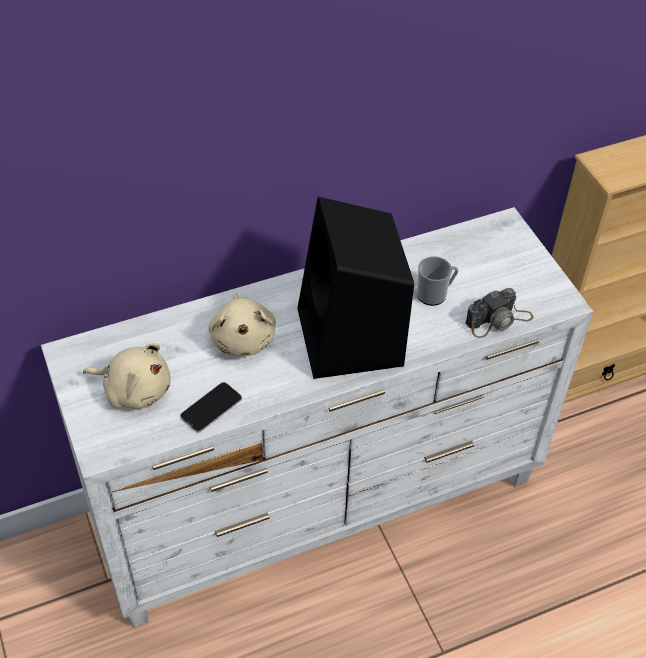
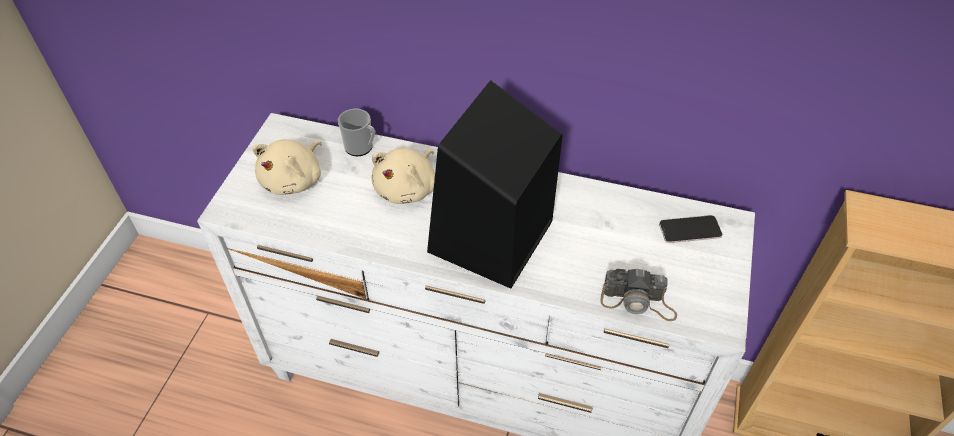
camera: 40 degrees right, 0 degrees up
beige plush toy [83,343,171,409] -> beige plush toy turned 60 degrees clockwise [253,139,322,195]
phone [180,382,242,433] -> phone moved to [659,215,723,243]
mug [417,256,458,306] -> mug moved to [338,109,375,156]

